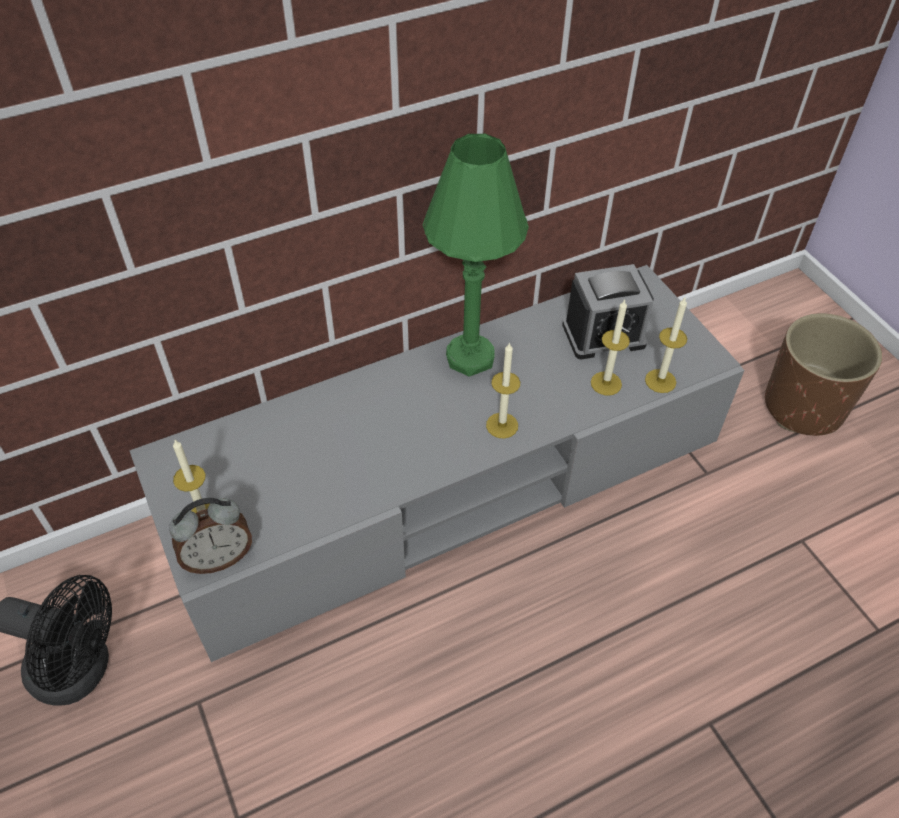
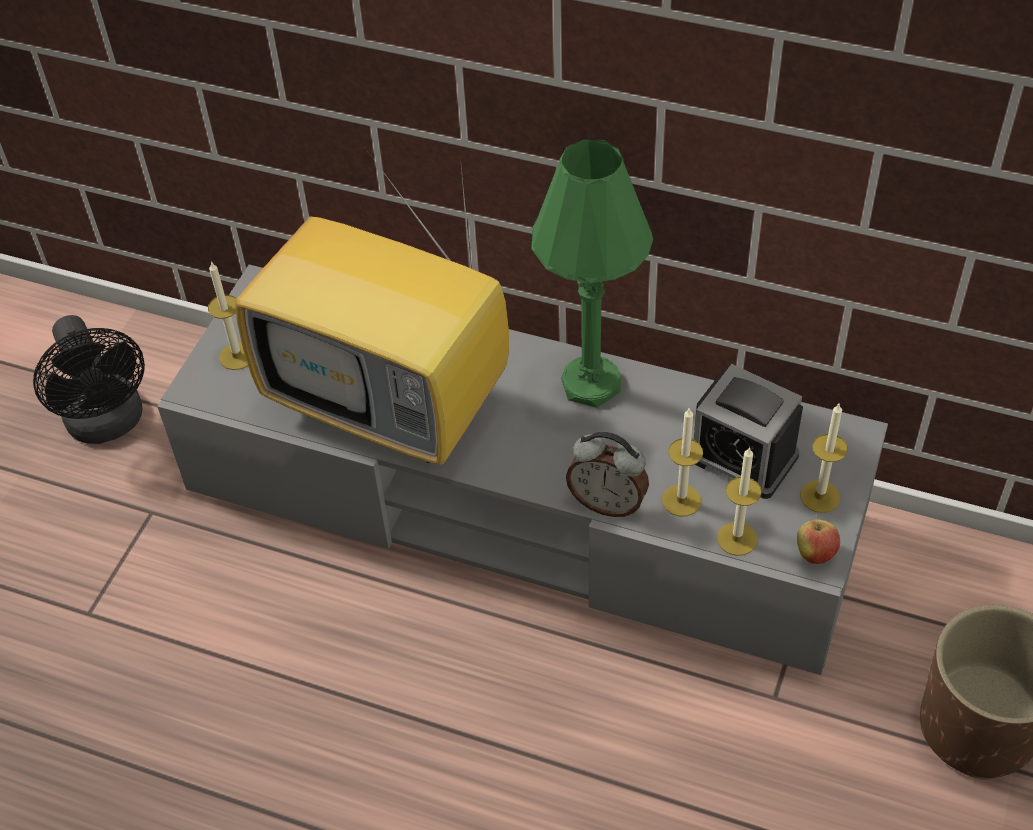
camera: 50 degrees right, 0 degrees up
alarm clock [169,498,252,574] -> alarm clock moved to [566,431,649,517]
candle [486,342,520,439] -> candle moved to [801,404,848,513]
none -> television [235,153,509,465]
none -> apple [797,514,840,564]

